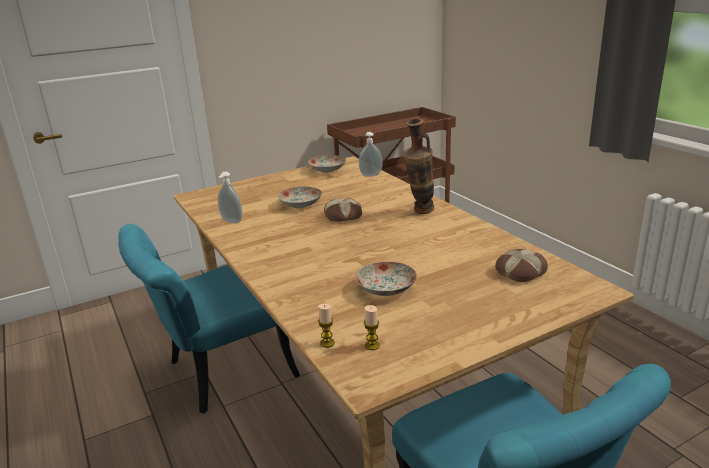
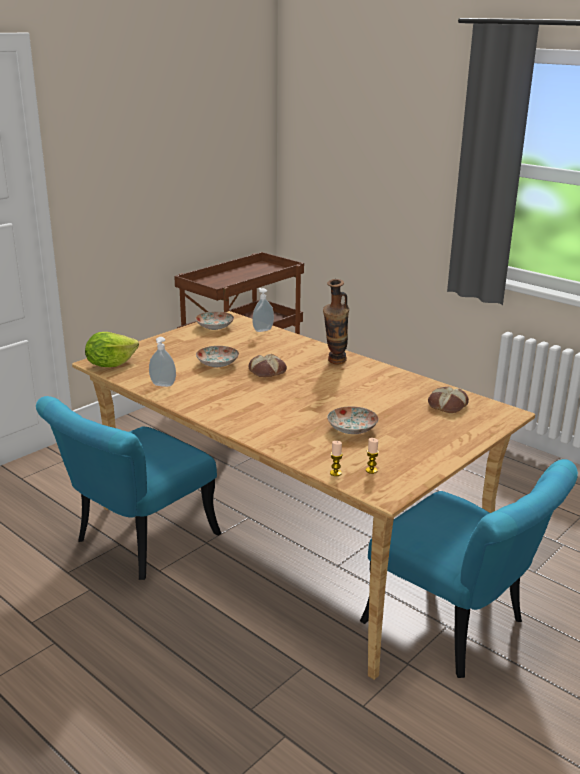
camera: 20 degrees left, 0 degrees up
none -> lettuce [85,332,139,367]

